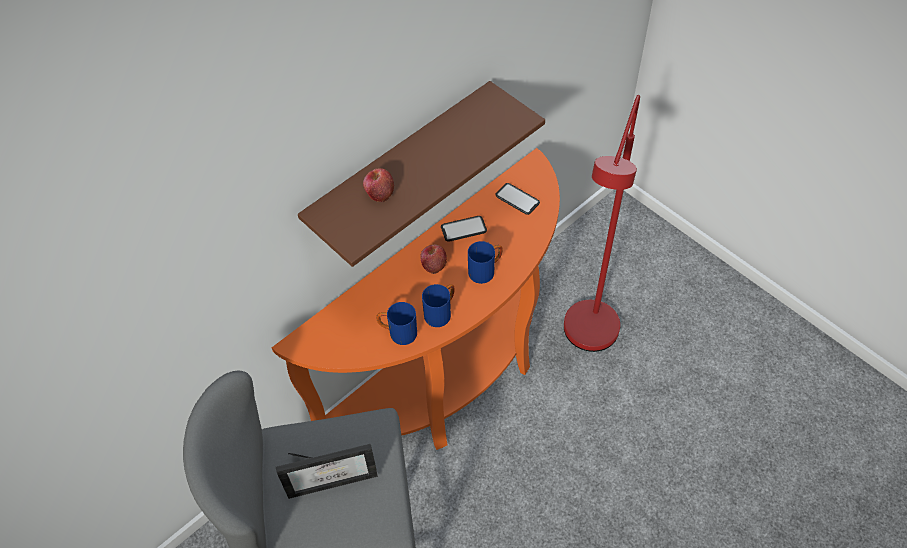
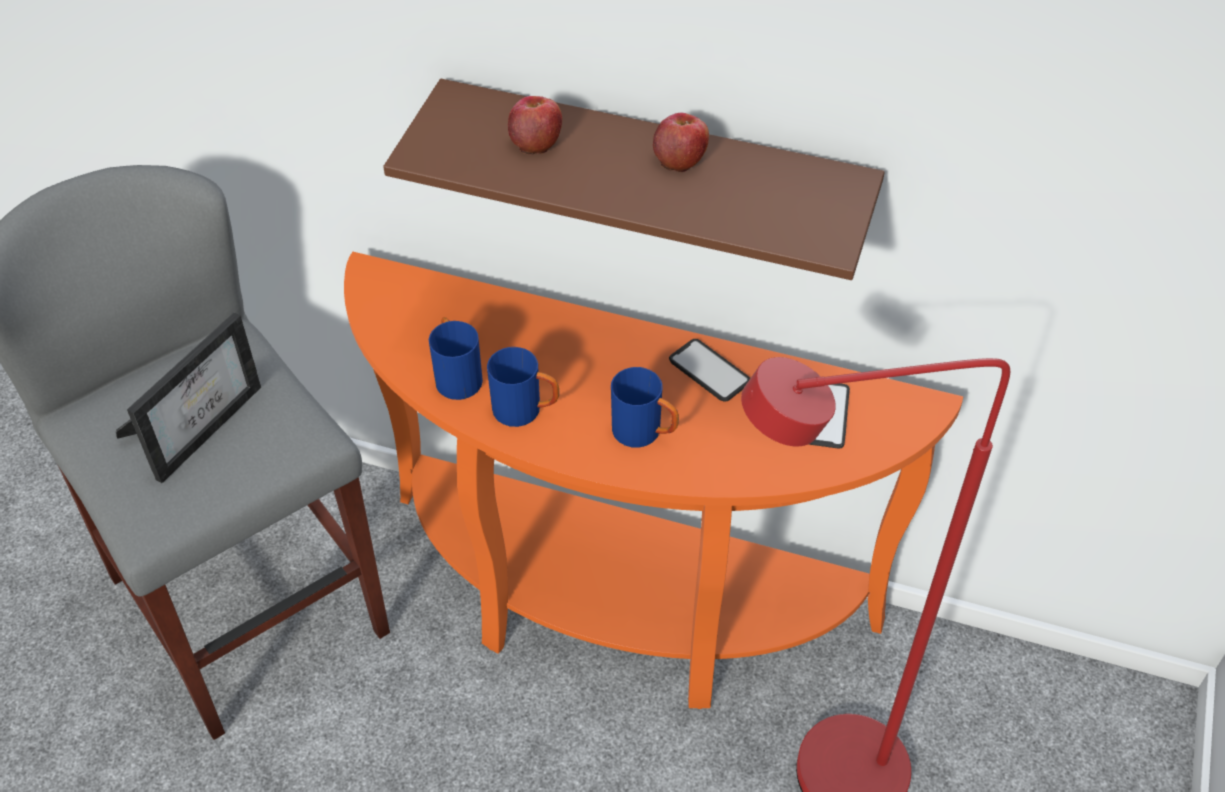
camera: 60 degrees right, 5 degrees down
picture frame [276,444,378,499] -> picture frame turned 105 degrees counterclockwise [116,313,261,483]
apple [420,244,447,274] -> apple moved to [653,112,709,172]

